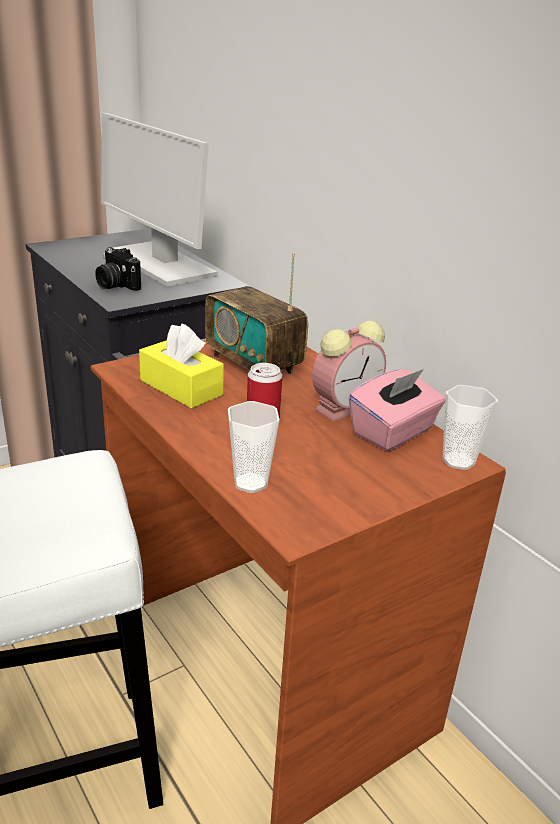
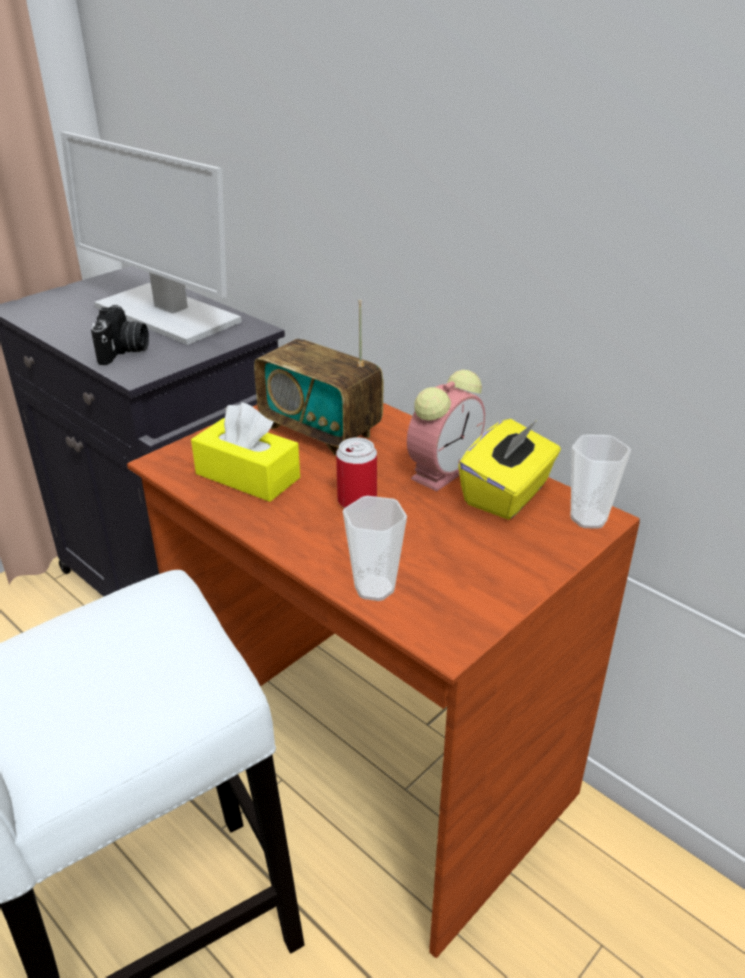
camera: 10 degrees left, 5 degrees up
camera [95,247,141,291] -> camera turned 120 degrees counterclockwise [91,305,149,365]
pink tissue box [348,369,446,451] -> yellow tissue box [458,419,561,520]

